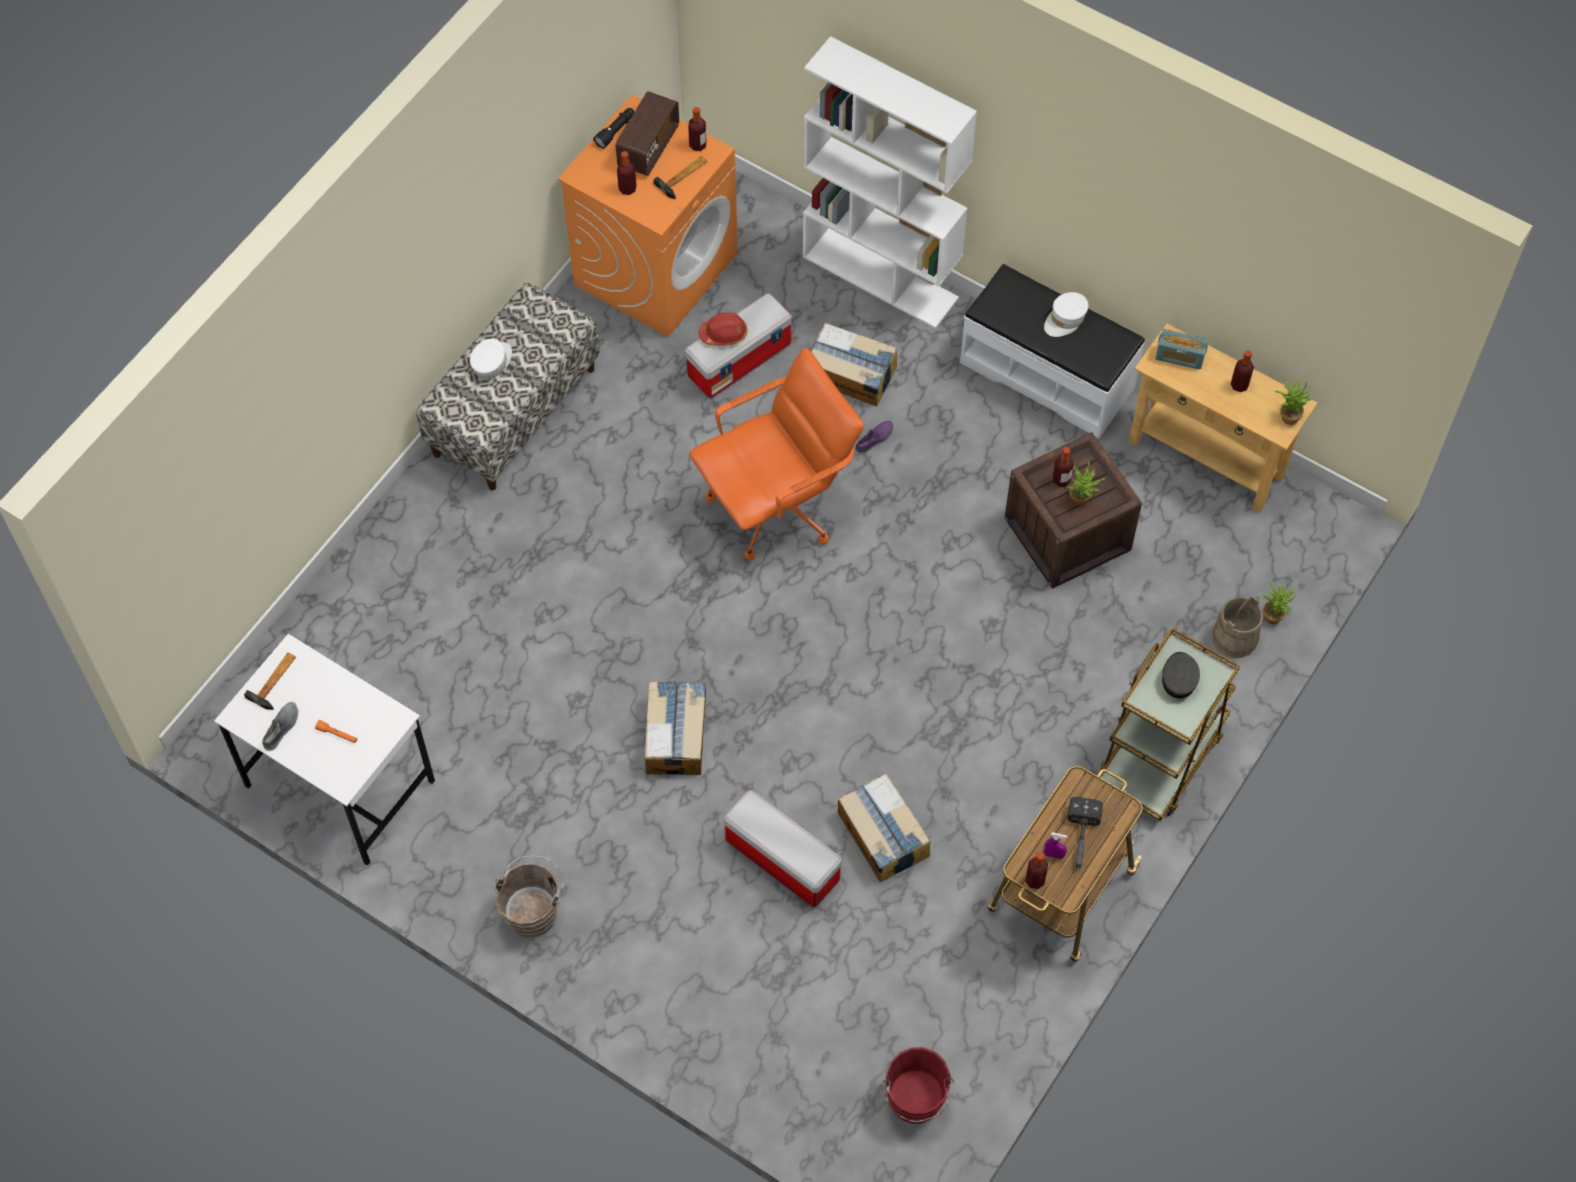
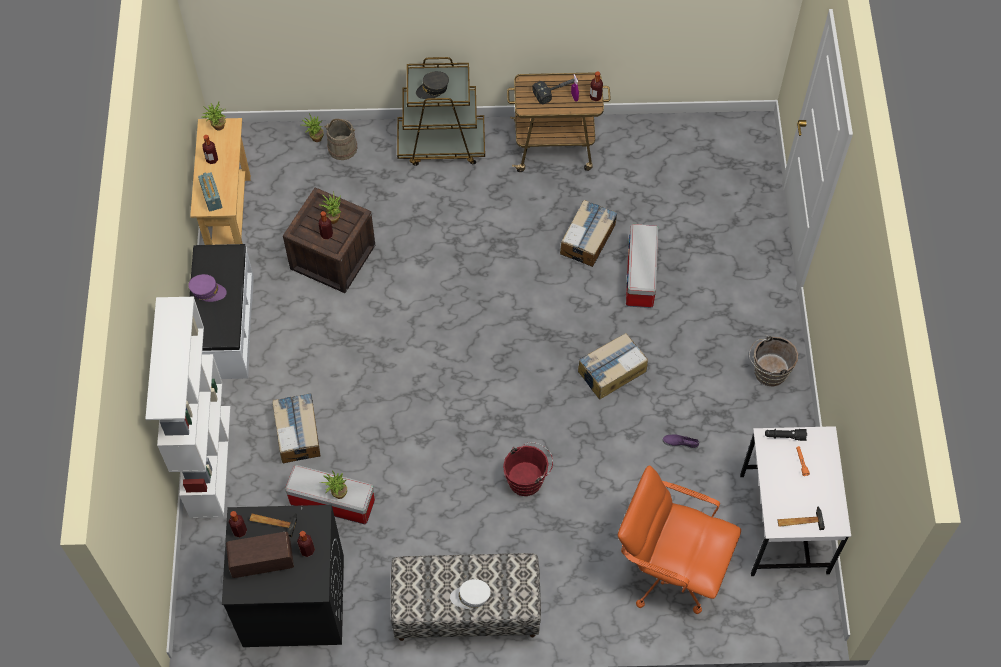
camera: 125 degrees left, 0 degrees up
grey shoe [262,702,298,751] -> none
orange washing machine [558,94,738,337] -> black washing machine [222,505,344,647]
black flashlight [593,108,634,149] -> black flashlight moved to [765,429,807,441]
orange office chair [689,348,864,561] -> orange office chair moved to [618,465,741,614]
red hard hat [699,312,747,346] -> potted plant [320,470,347,499]
purple shoe [856,421,893,455] -> purple shoe moved to [662,434,699,449]
red bucket [881,1047,954,1124] -> red bucket moved to [503,442,553,496]
white cap [1044,292,1088,337] -> purple cap [188,274,227,302]

